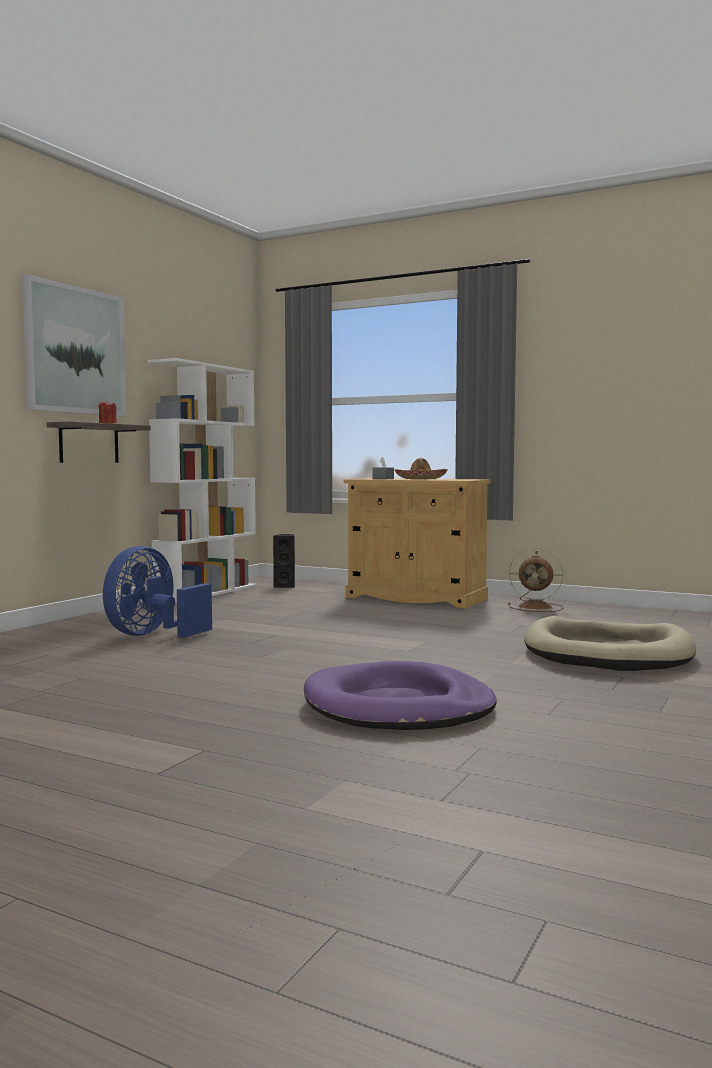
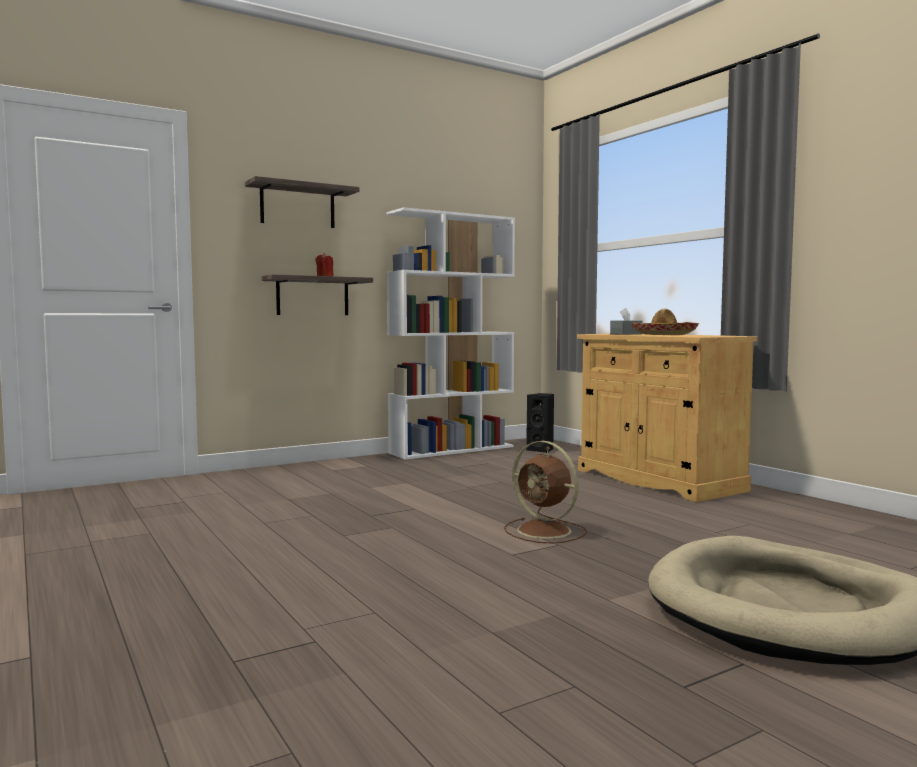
camera: 30 degrees right, 0 degrees up
picture [22,274,126,416] -> shelf [245,176,359,228]
blue fan [103,546,212,638] -> none
purple dog bed [304,661,497,730] -> none
brown fan [508,547,563,612] -> brown fan moved to [504,441,587,544]

